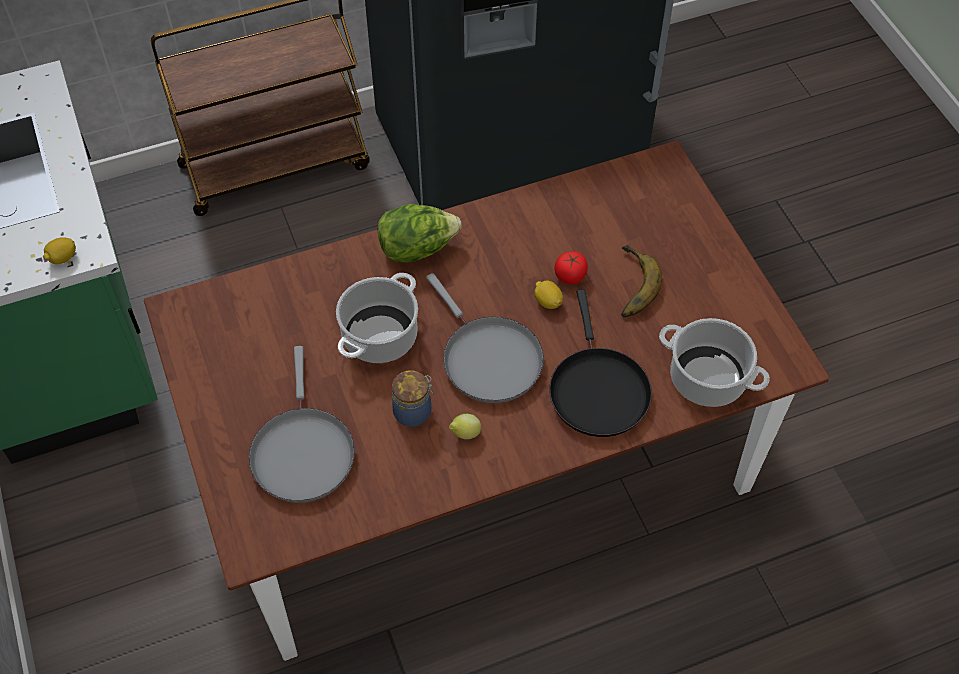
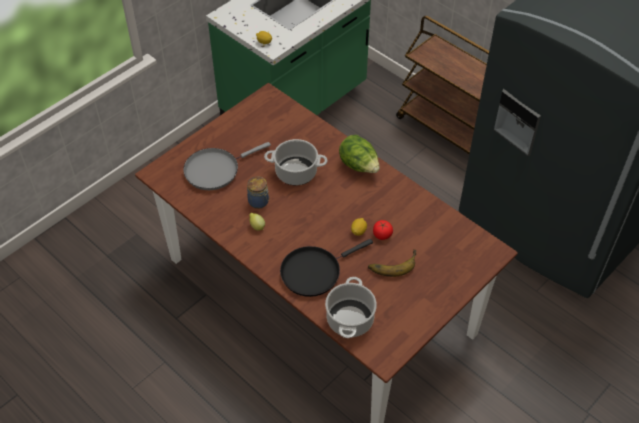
camera: 65 degrees right, 5 degrees down
grey frying pan [426,273,544,403] -> none

